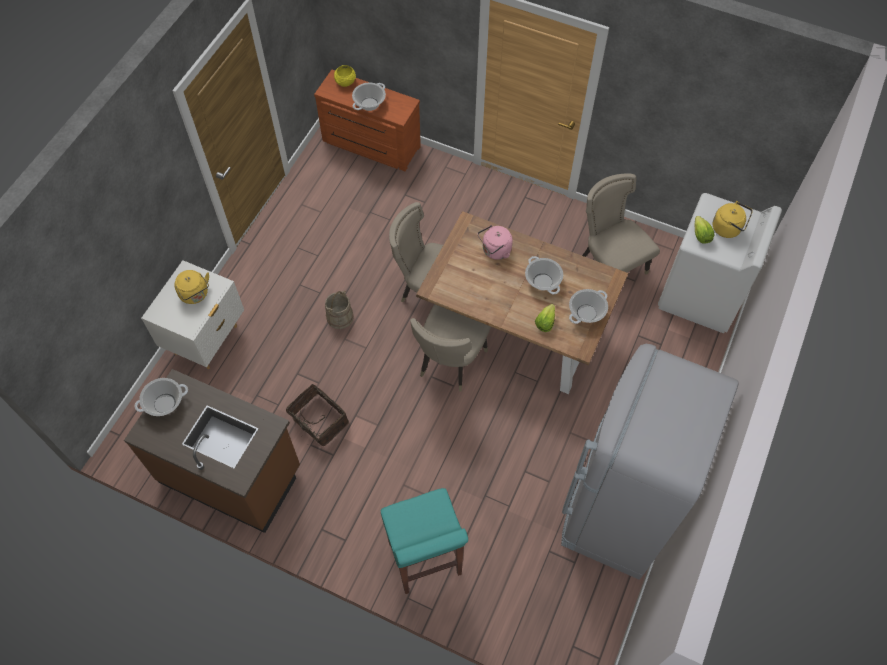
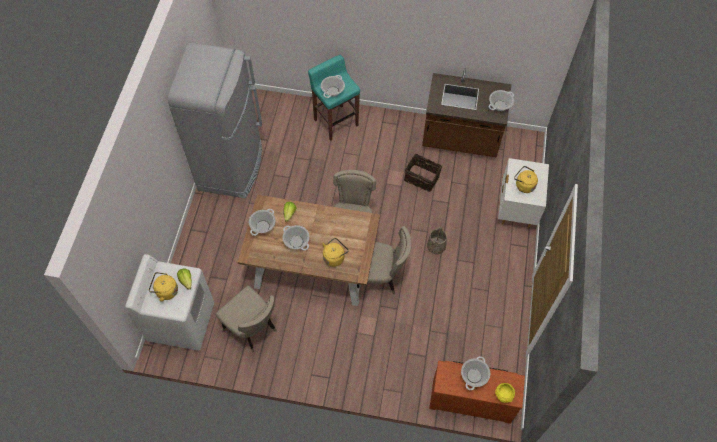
camera: 165 degrees right, 0 degrees up
pink kettle [478,225,513,260] -> yellow kettle [323,238,349,267]
none -> cooking pot [321,75,345,98]

